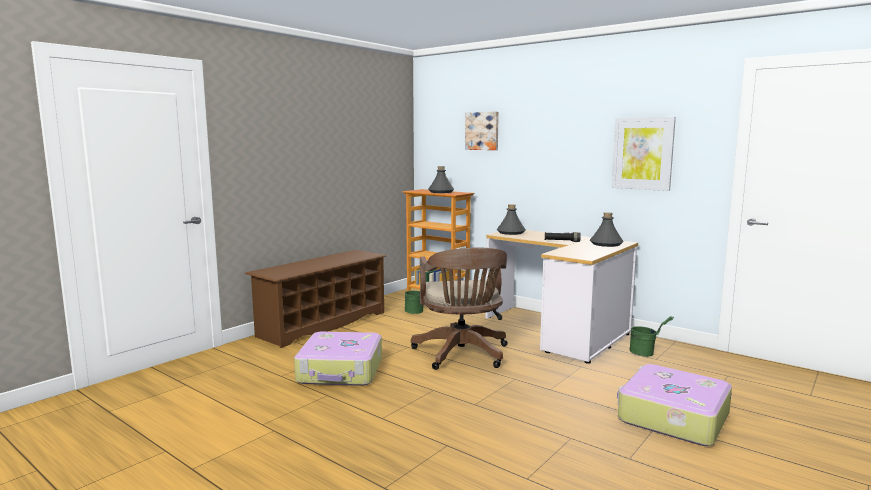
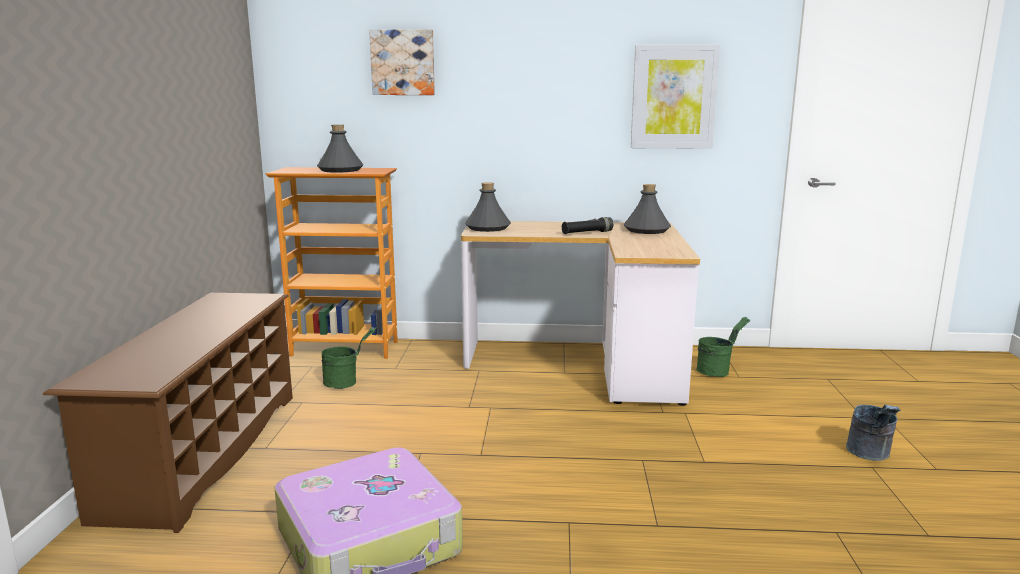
camera: 35 degrees left, 5 degrees up
brown office chair [411,247,508,370] -> none
suitcase [617,364,732,446] -> grey bucket [846,405,901,461]

